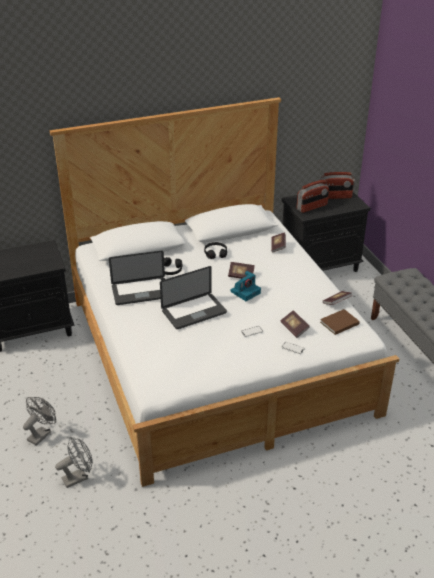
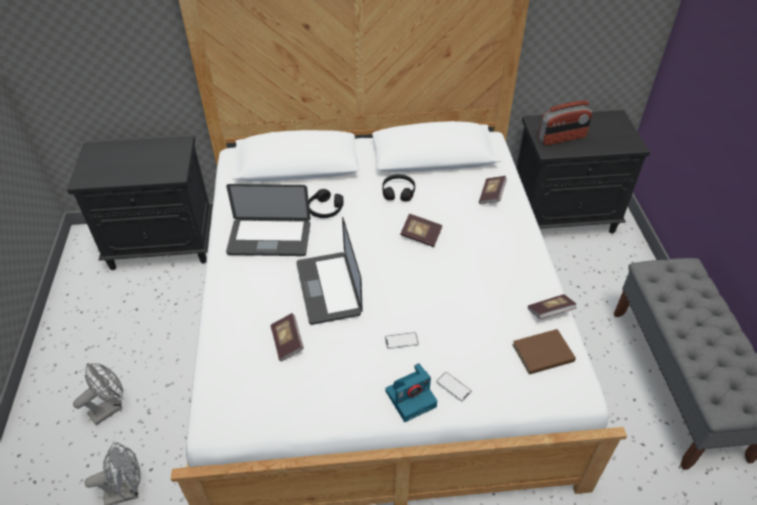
camera: 15 degrees right, 10 degrees up
laptop [160,266,227,329] -> laptop turned 90 degrees clockwise [296,217,363,325]
camera [230,271,261,301] -> camera moved to [385,363,437,422]
book [281,310,310,338] -> book moved to [271,313,304,361]
radio [320,172,355,199] -> none

